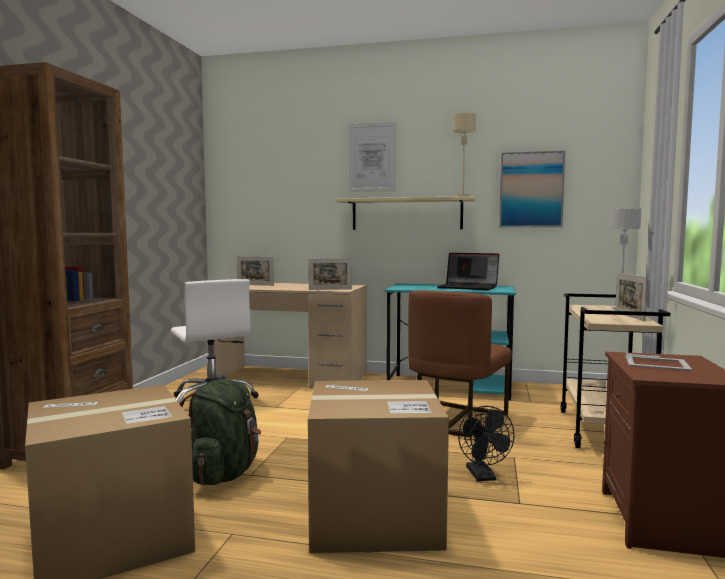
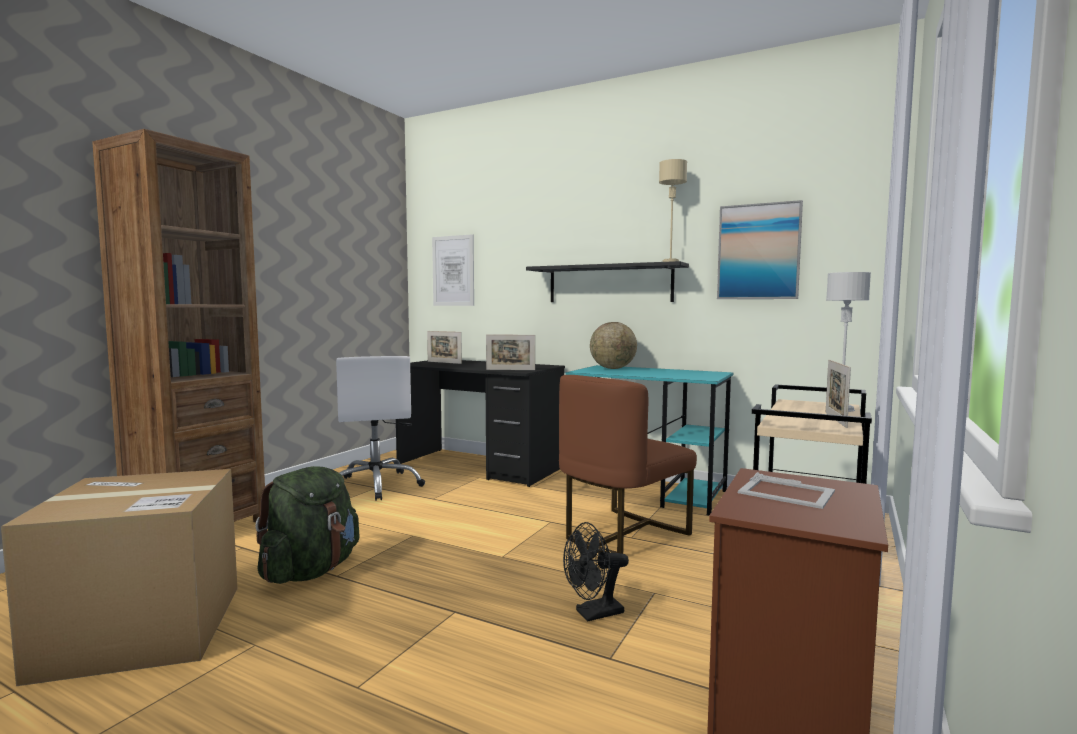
camera: 15 degrees right, 0 degrees up
beige desk [214,283,367,388] -> black desk [396,360,565,487]
cardboard box [308,380,449,553] -> none
beige shelf [335,196,475,230] -> black shelf [526,261,689,302]
picture [349,122,396,192] -> picture moved to [432,234,474,306]
laptop [437,253,499,290] -> none
black fan [458,406,514,481] -> black fan turned 60 degrees clockwise [563,522,629,622]
none -> globe [590,322,637,369]

